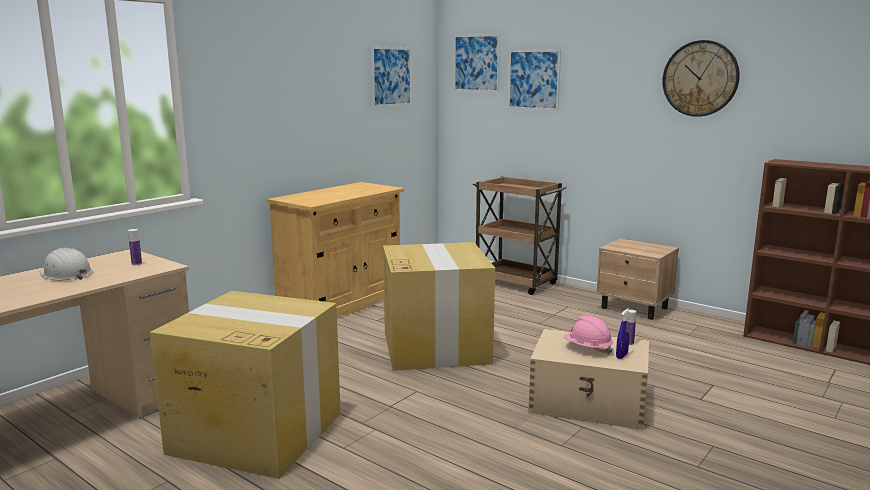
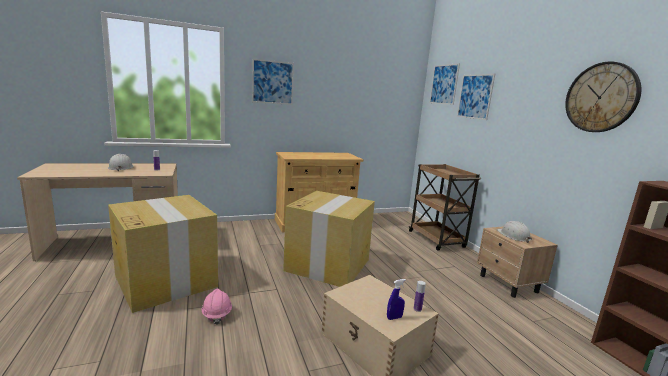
camera: 30 degrees right, 0 degrees up
picture [371,47,411,107] -> picture moved to [252,59,294,105]
pink hard hat [564,316,613,355] -> pink hard hat moved to [202,289,232,325]
none -> white hard hat [497,221,532,243]

